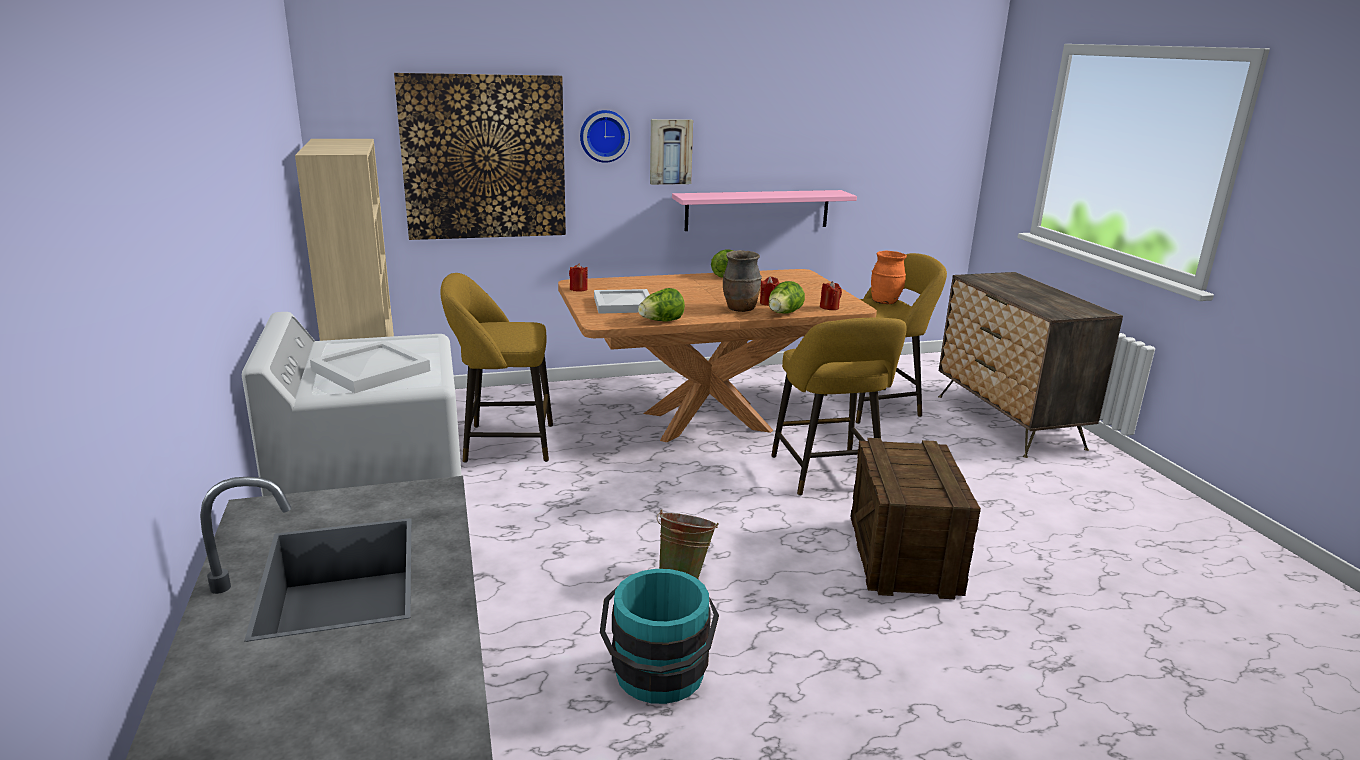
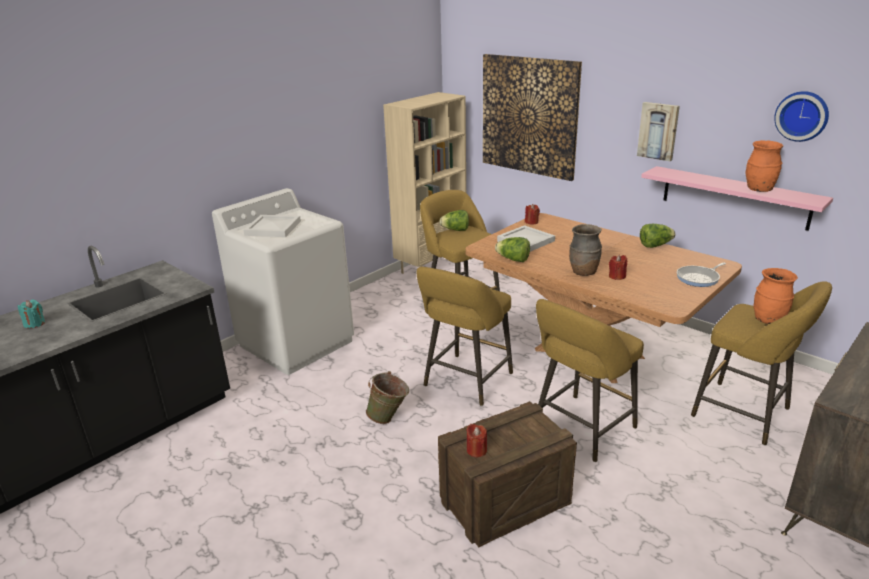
camera: 60 degrees right, 5 degrees up
wall clock [580,110,630,163] -> wall clock moved to [774,91,829,142]
turquoise bucket [600,569,719,704] -> none
lettuce [769,281,805,314] -> lettuce moved to [439,210,469,231]
red candle [820,281,842,310] -> red candle moved to [466,424,487,457]
none -> turquoise candle [17,300,45,328]
none -> yellow stool [417,266,513,406]
none -> frying pan [677,262,726,287]
none -> orange vase [746,140,783,192]

